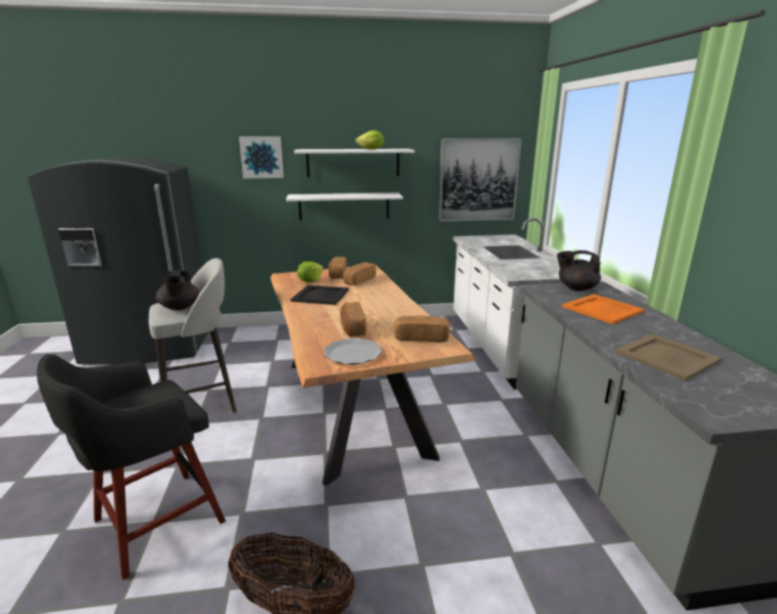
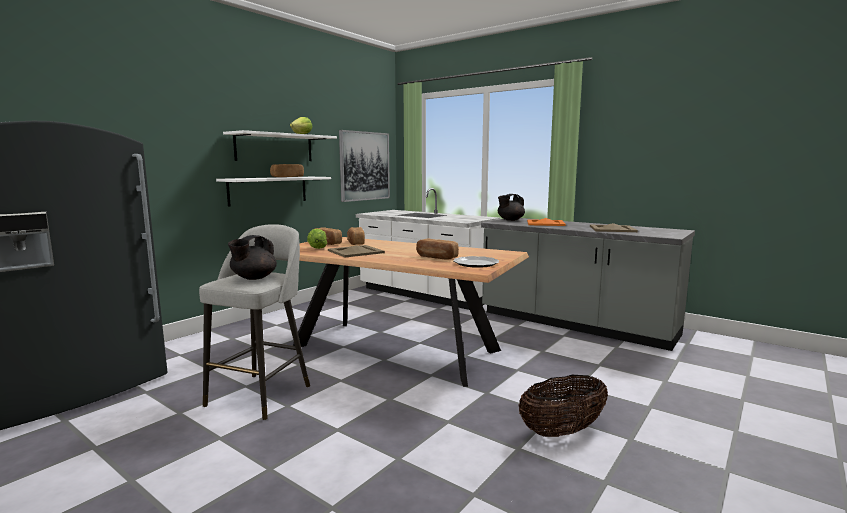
camera: 45 degrees left, 10 degrees down
black stool [37,354,226,580] -> none
black teapot [156,270,199,310] -> black teapot turned 90 degrees clockwise [228,235,277,280]
picture [239,136,284,179] -> none
black tray [290,285,349,305] -> beige tray [328,245,385,257]
bread [394,316,450,343] -> bread moved to [270,164,304,177]

